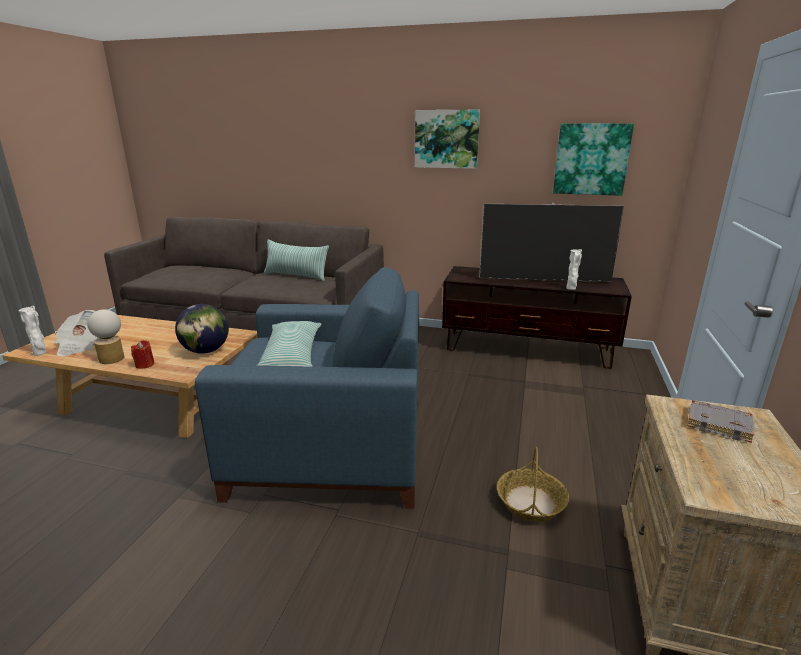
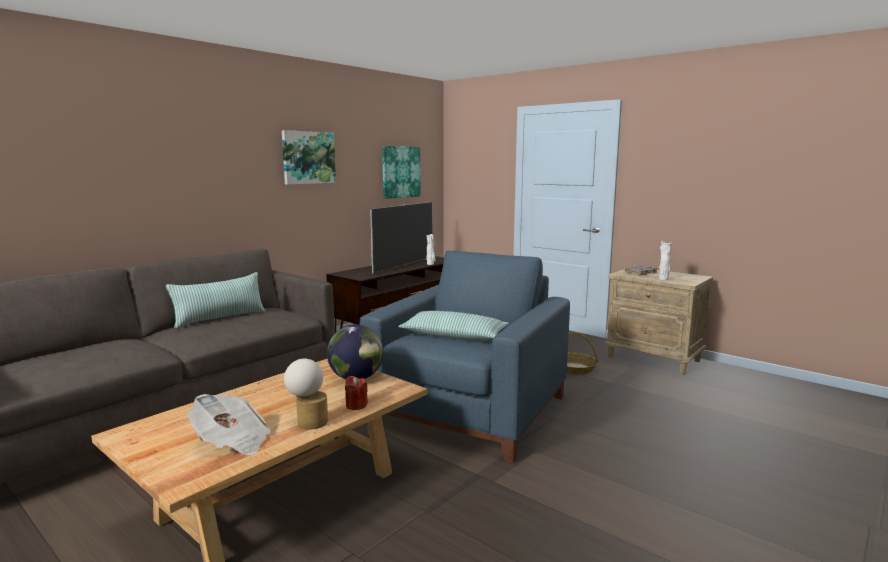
camera: 65 degrees left, 10 degrees down
white vase [19,306,47,356] -> white vase moved to [659,241,672,280]

